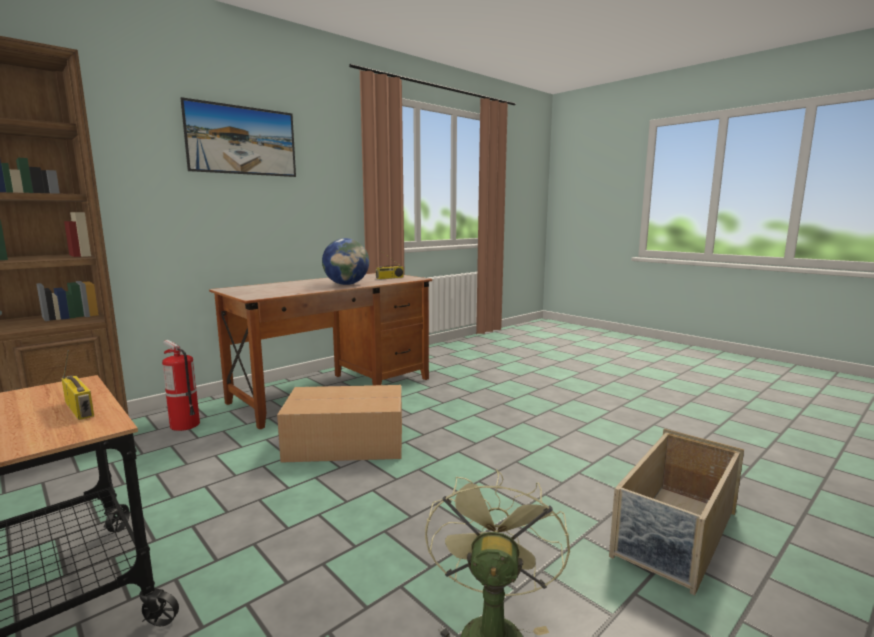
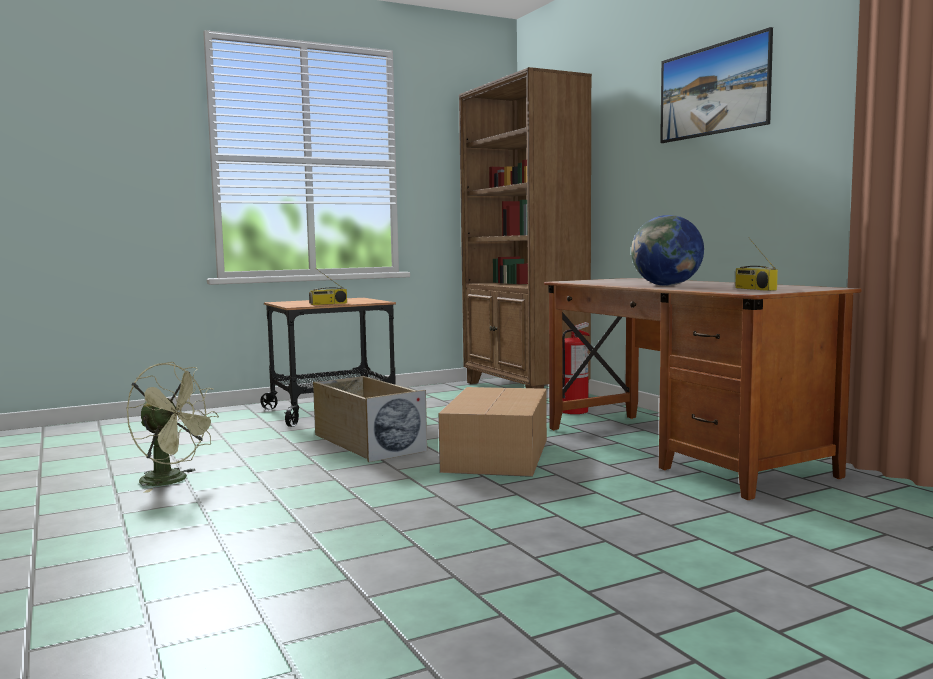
camera: 105 degrees right, 5 degrees down
beige storage box [609,428,744,595] -> beige storage box moved to [313,376,427,462]

